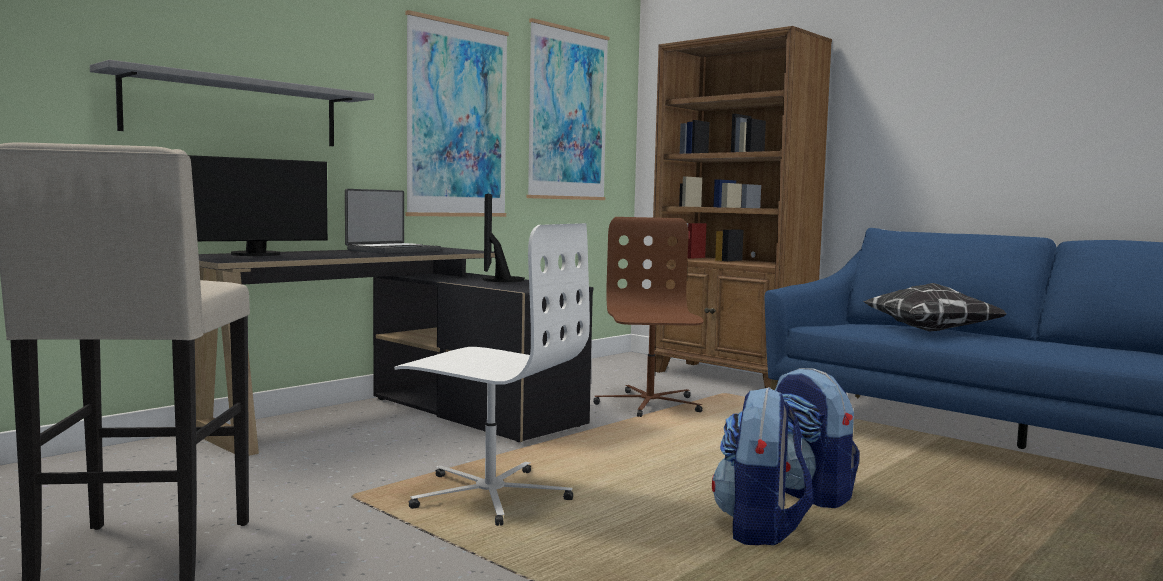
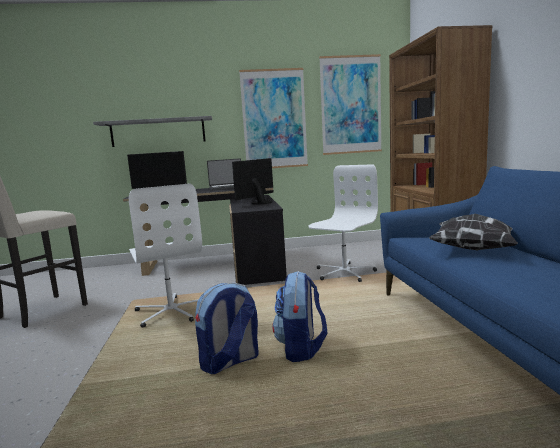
camera: 40 degrees right, 5 degrees up
brown office chair [593,217,704,417] -> white office chair [308,164,378,282]

